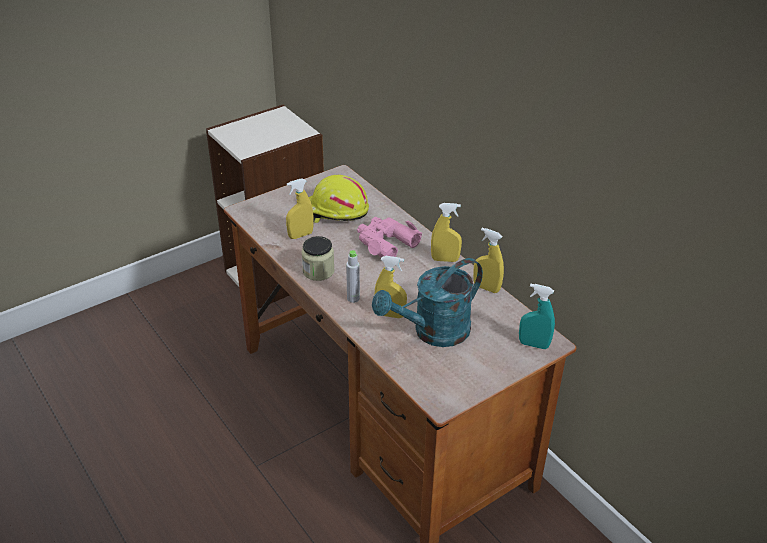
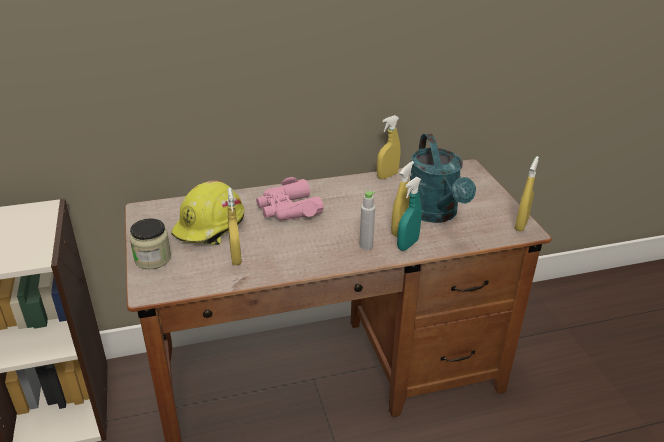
camera: 70 degrees left, 5 degrees down
jar [301,236,335,281] -> jar moved to [130,218,171,269]
yellow spray bottle [431,203,462,262] -> yellow spray bottle moved to [515,156,539,232]
turquoise spray bottle [519,284,555,349] -> turquoise spray bottle moved to [397,177,422,251]

